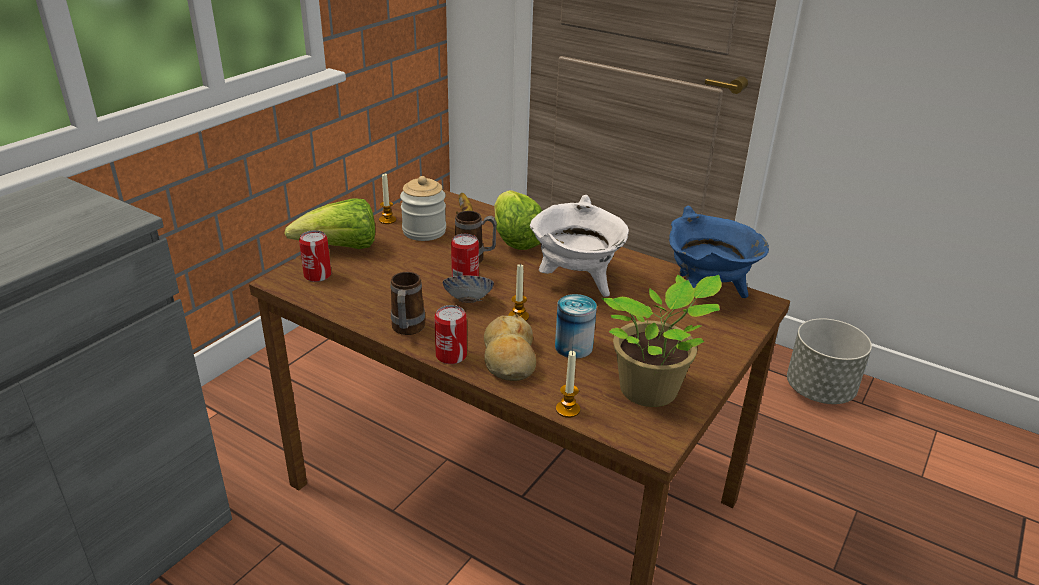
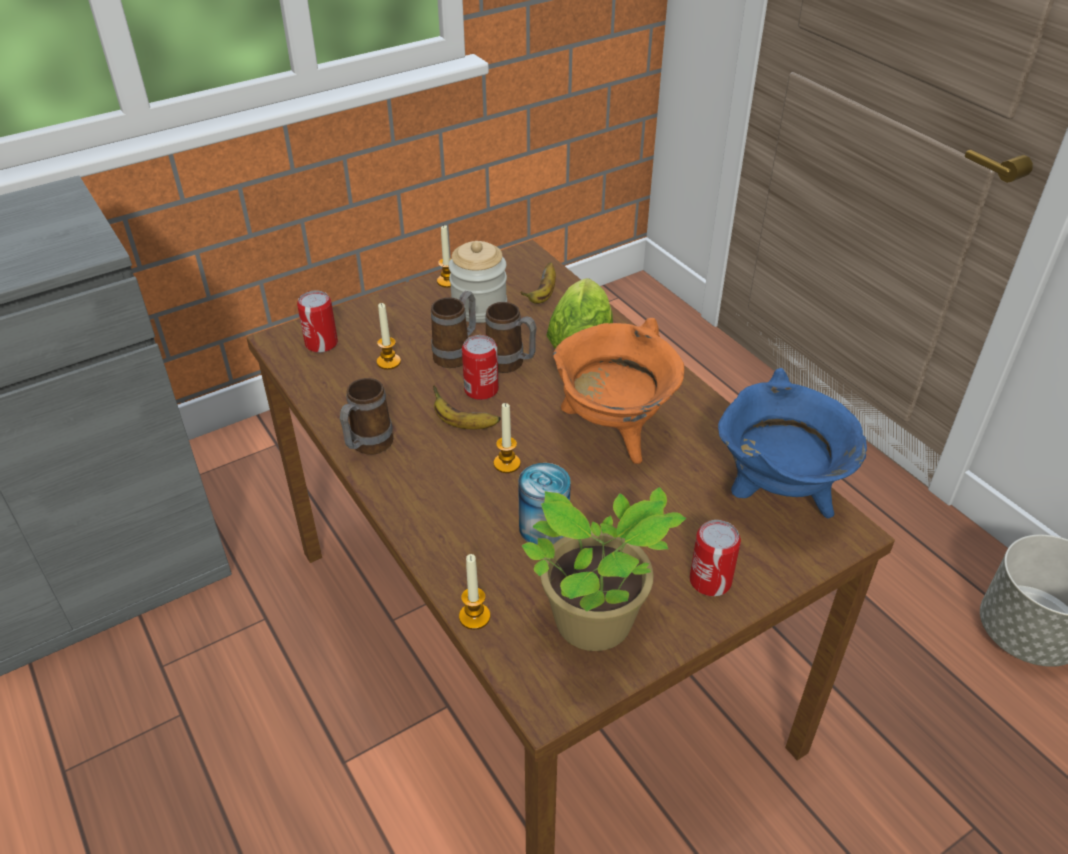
camera: 25 degrees right, 10 degrees up
lettuce [284,198,375,249] -> none
can [434,305,467,364] -> can moved to [690,520,741,596]
bowl [443,275,494,303] -> banana [433,385,501,429]
bread [484,314,536,381] -> none
white cooking pot [530,195,629,297] -> orange cooking pot [553,318,684,464]
none -> candle [377,303,401,370]
none -> mug [431,291,476,368]

